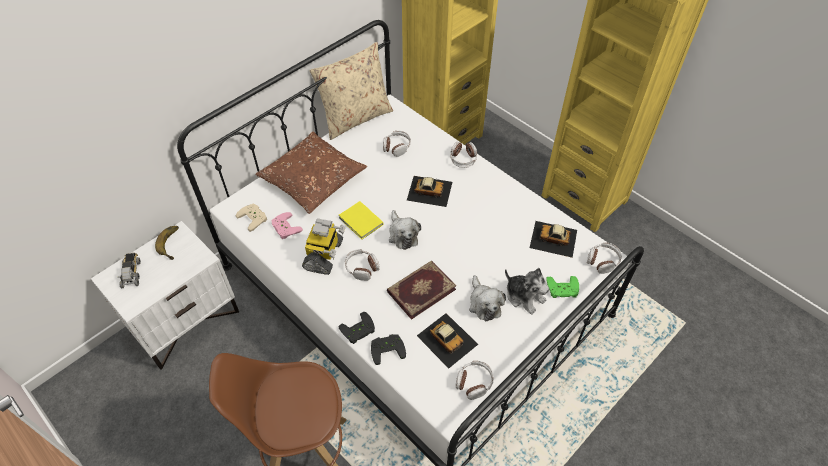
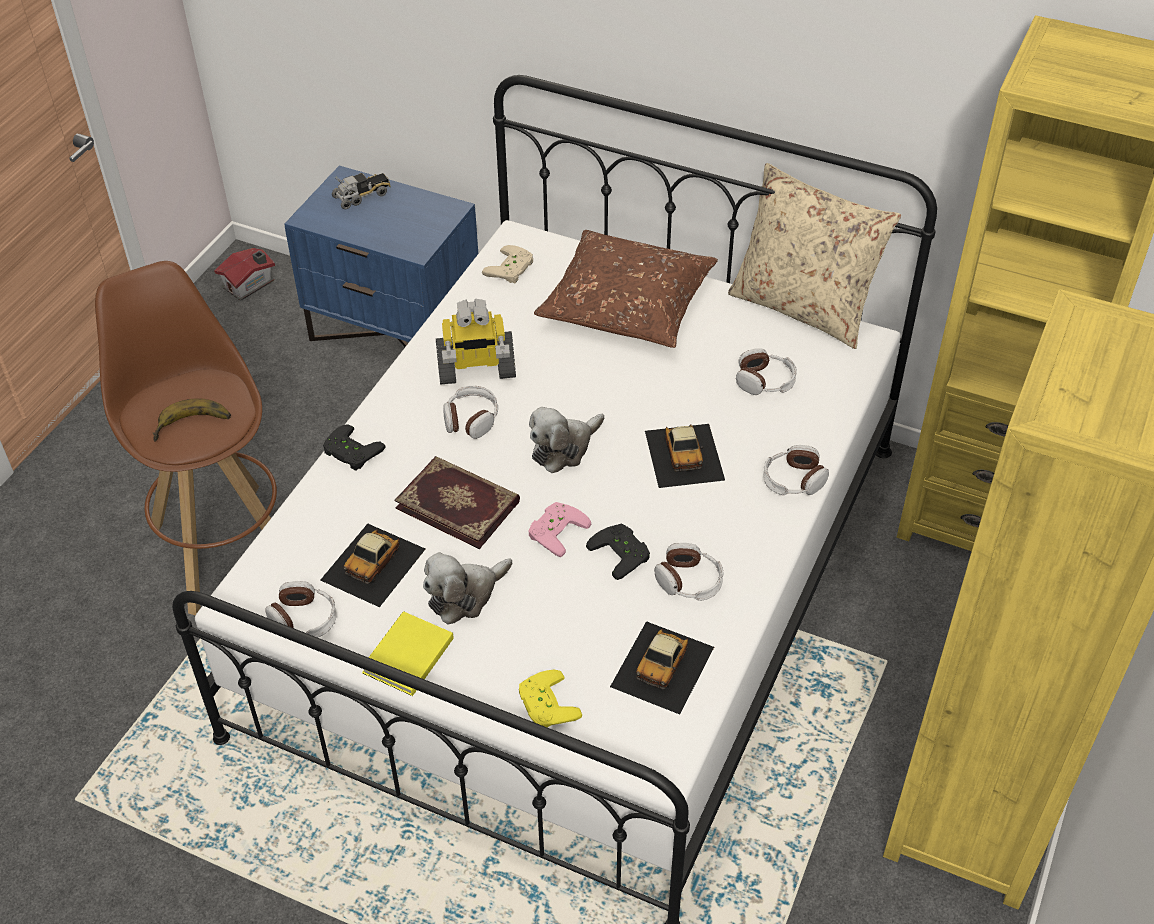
camera: 70 degrees right, 5 degrees down
white nightstand [91,221,239,370] -> blue nightstand [284,165,478,347]
banana [155,226,179,260] -> banana moved to [152,398,231,442]
pink game controller [271,212,303,239] -> pink game controller moved to [528,502,591,557]
yellow book [339,201,383,239] -> yellow book moved to [362,611,453,696]
black game controller [371,334,406,365] -> black game controller moved to [586,523,650,580]
plush toy [505,268,549,315] -> none
toy car [530,221,577,258] -> toy car turned 150 degrees counterclockwise [610,621,714,715]
green game controller [546,276,579,298] -> yellow game controller [519,670,582,727]
headphones [587,242,622,274] -> headphones moved to [654,543,724,601]
none -> toy house [214,248,275,301]

